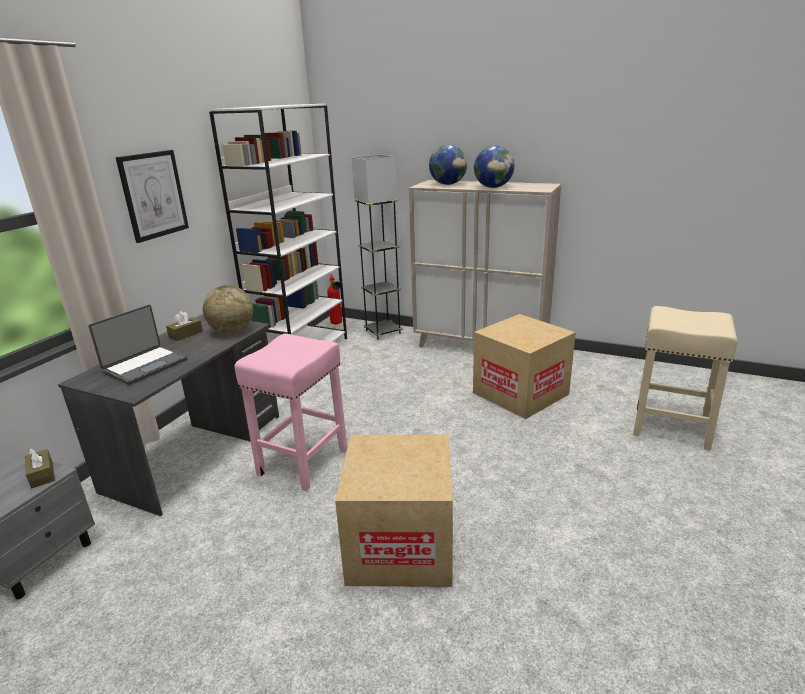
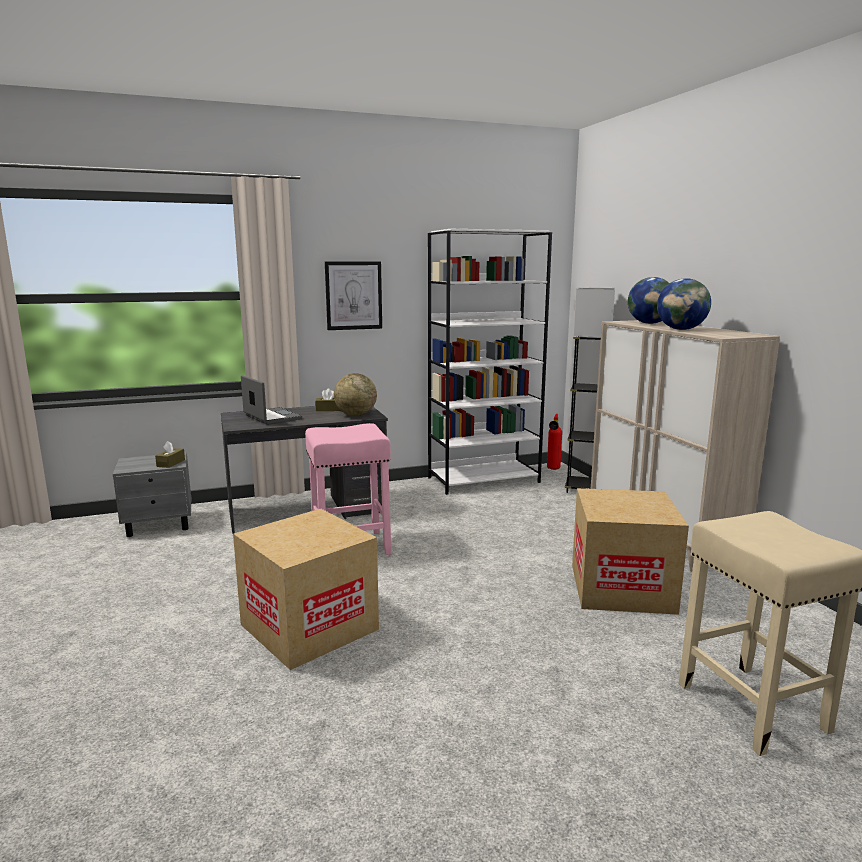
camera: 45 degrees right, 10 degrees down
laptop [88,305,187,385] -> laptop turned 120 degrees counterclockwise [241,375,302,425]

